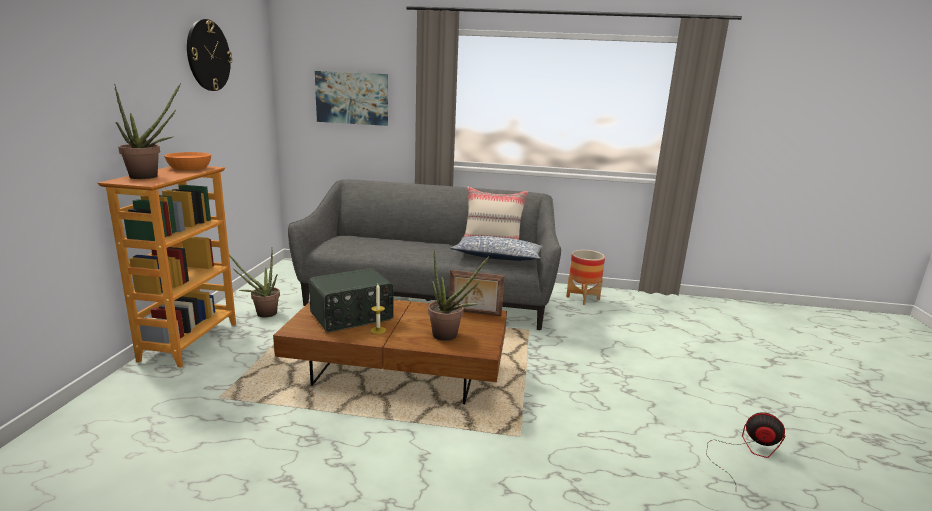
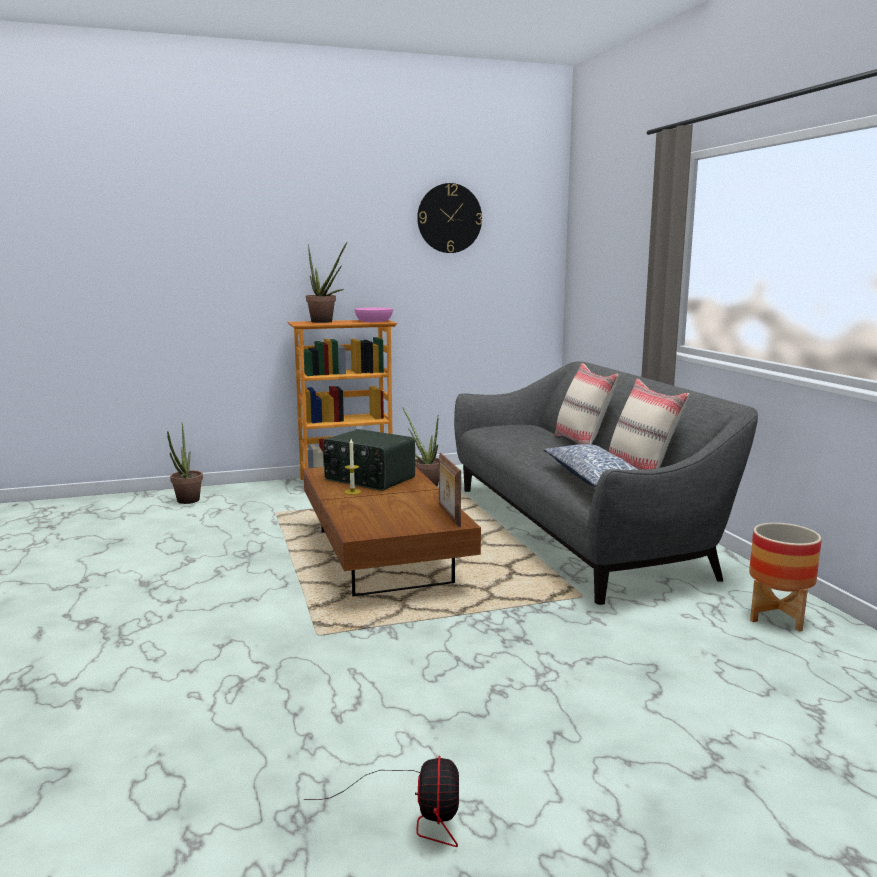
camera: 65 degrees right, 5 degrees down
orange bowl [164,152,211,170] -> pink bowl [354,308,393,322]
picture [315,71,388,126] -> none
potted plant [428,249,490,341] -> potted plant moved to [167,423,203,504]
none -> beige pillow [554,363,619,444]

